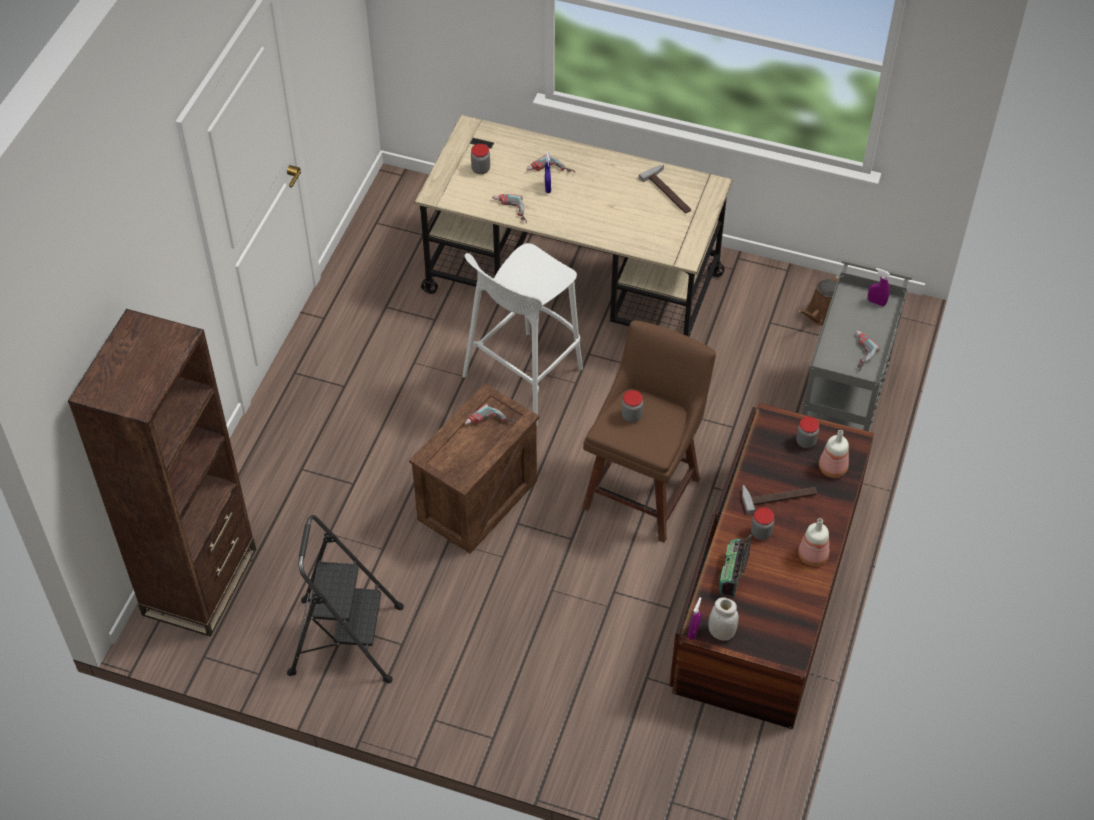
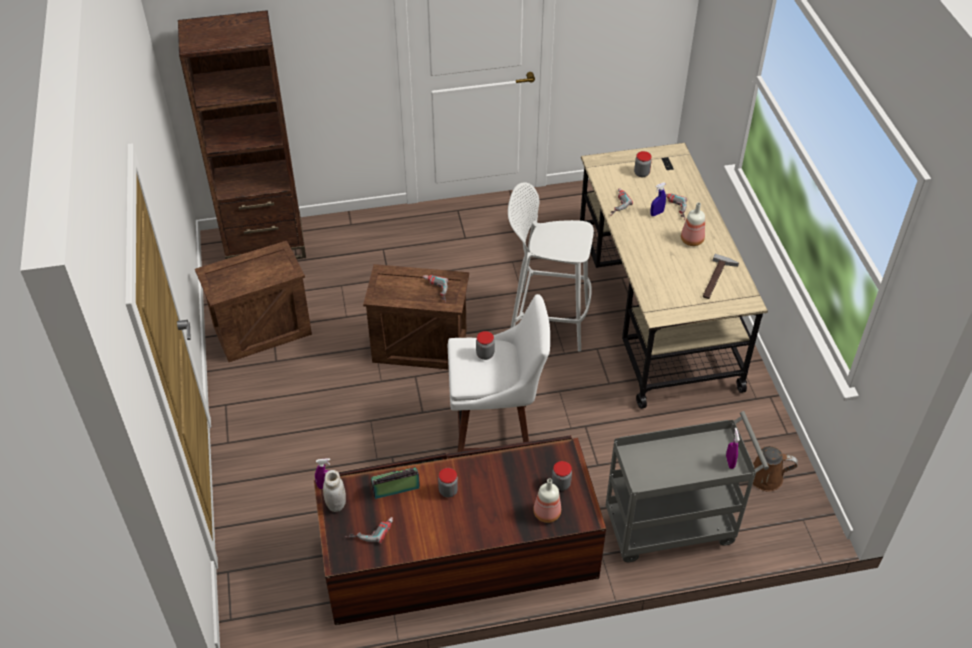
camera: 60 degrees right, 5 degrees down
black step ladder [287,515,404,683] -> crate [195,241,312,362]
brown stool [582,320,716,543] -> white stool [448,294,550,452]
hammer [742,485,817,514] -> none
bottle [798,518,829,566] -> bottle moved to [681,202,705,246]
power drill [856,331,880,372] -> power drill moved to [345,517,393,544]

